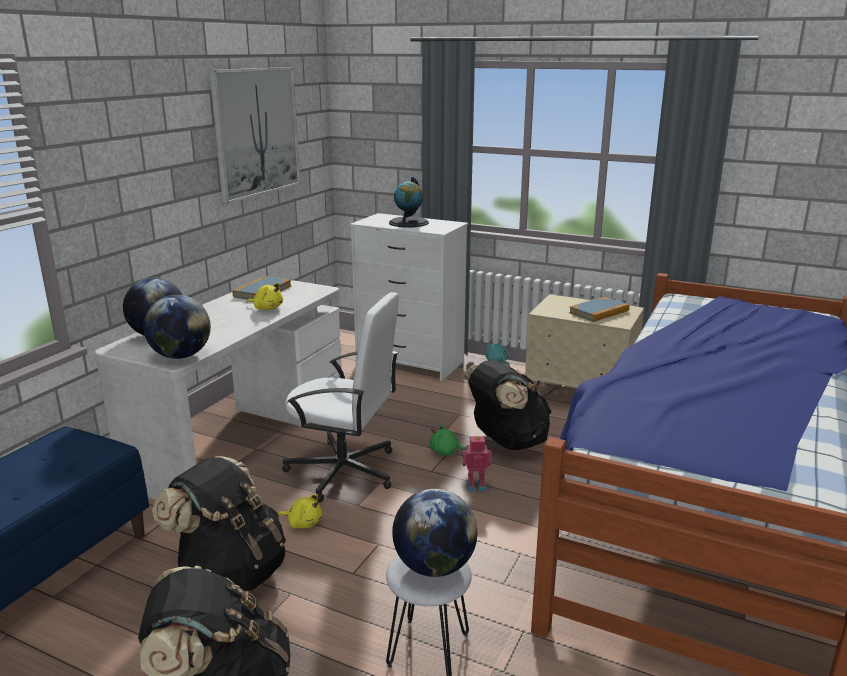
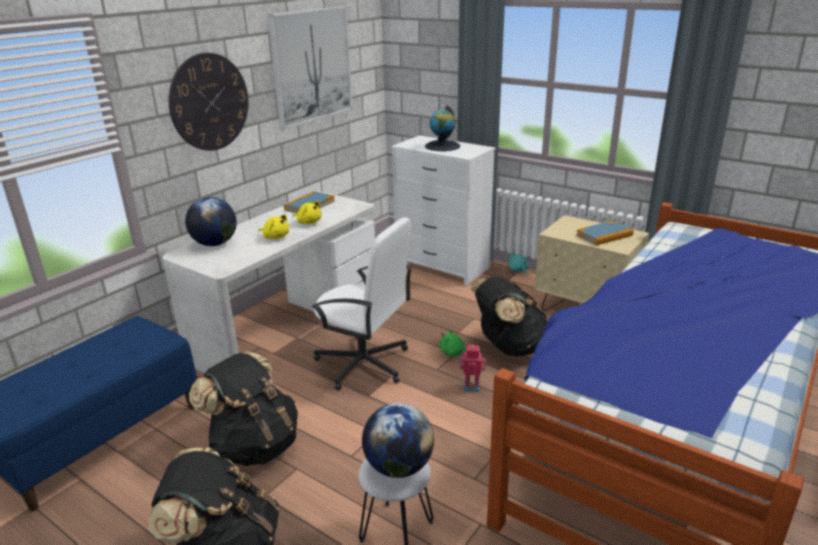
camera: 10 degrees right, 5 degrees up
globe [143,295,211,359] -> none
yellow plush toy [278,494,322,528] -> yellow plush toy moved to [258,214,289,239]
none -> wall clock [168,53,248,151]

